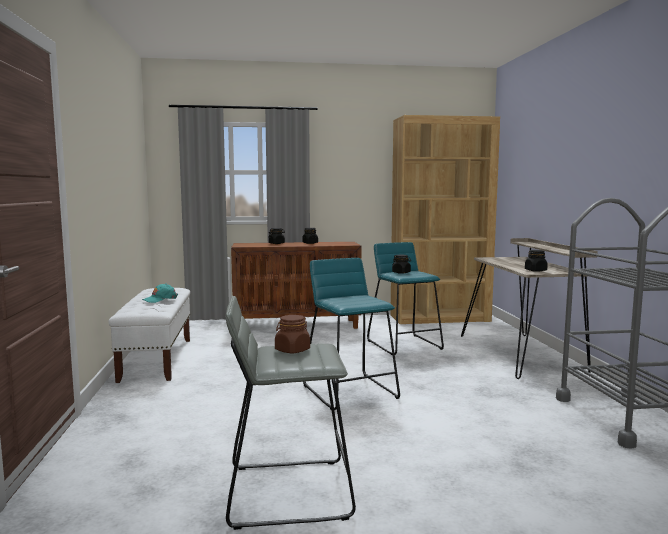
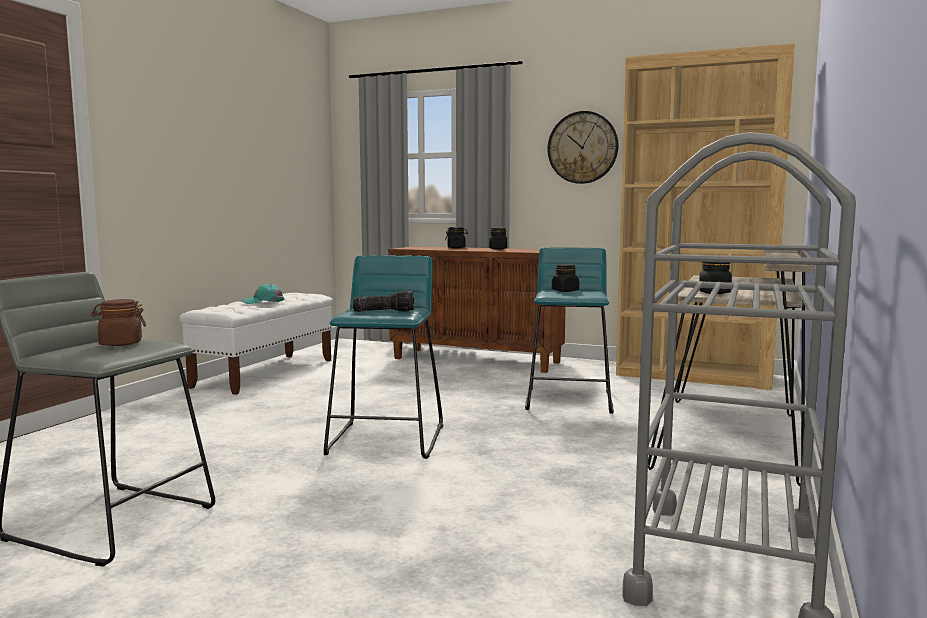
camera: 30 degrees right, 0 degrees up
none -> flashlight [353,290,415,312]
none -> wall clock [548,111,618,184]

